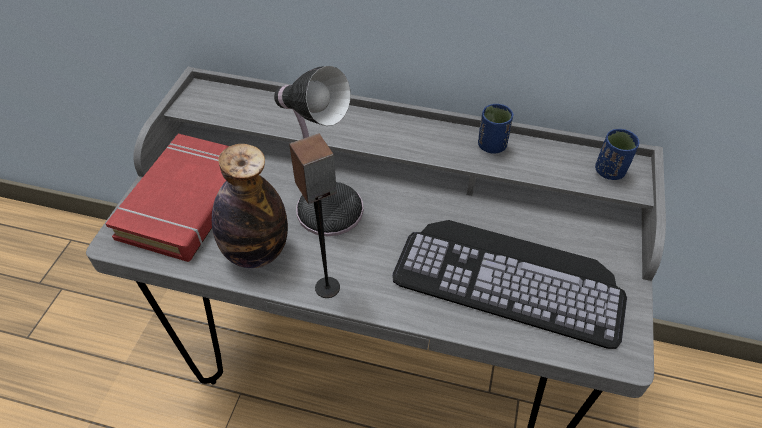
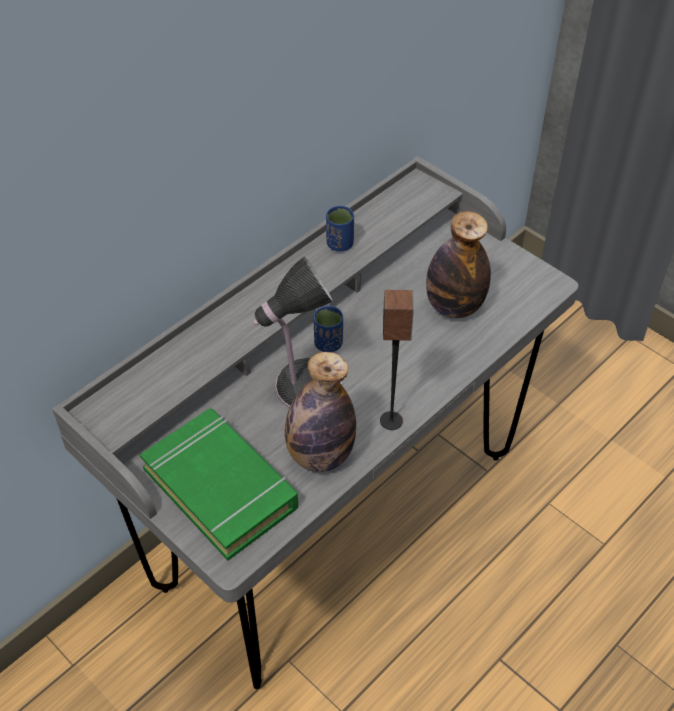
camera: 60 degrees left, 0 degrees up
red book [105,134,229,262] -> green book [140,409,298,561]
keyboard [392,220,627,349] -> bottle [426,211,491,319]
blue cup [595,129,640,180] -> blue cup moved to [314,306,343,352]

